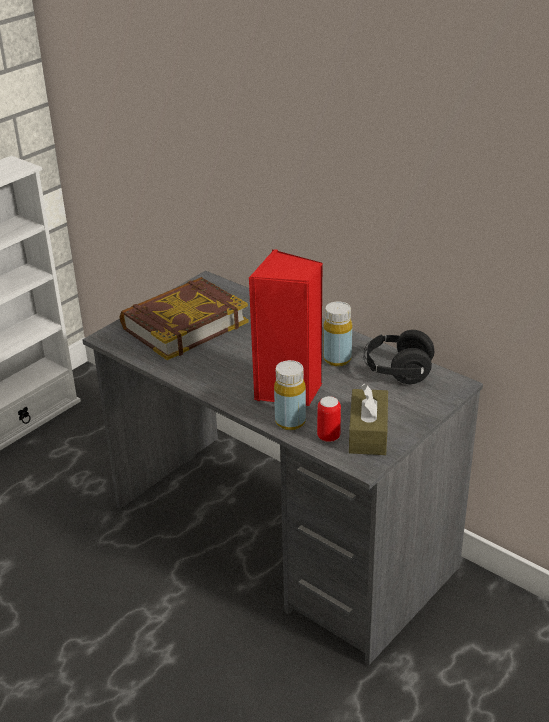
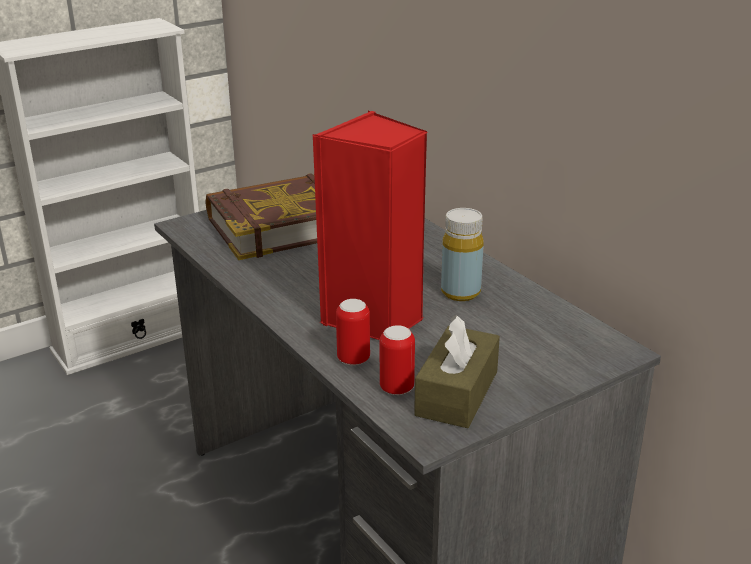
camera: 15 degrees right, 5 degrees down
yellow bottle [274,360,306,430] -> can [336,299,370,365]
black headphones [364,330,434,384] -> none

